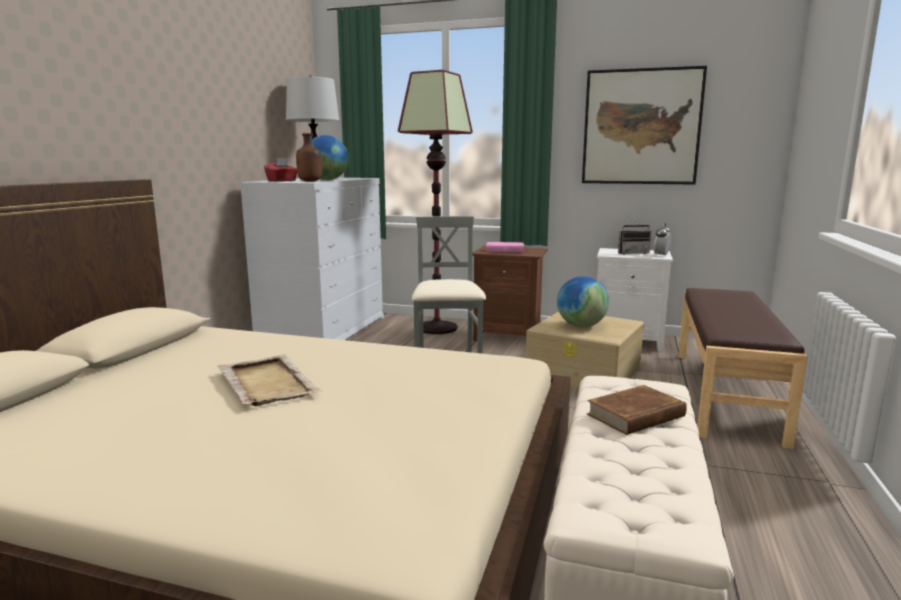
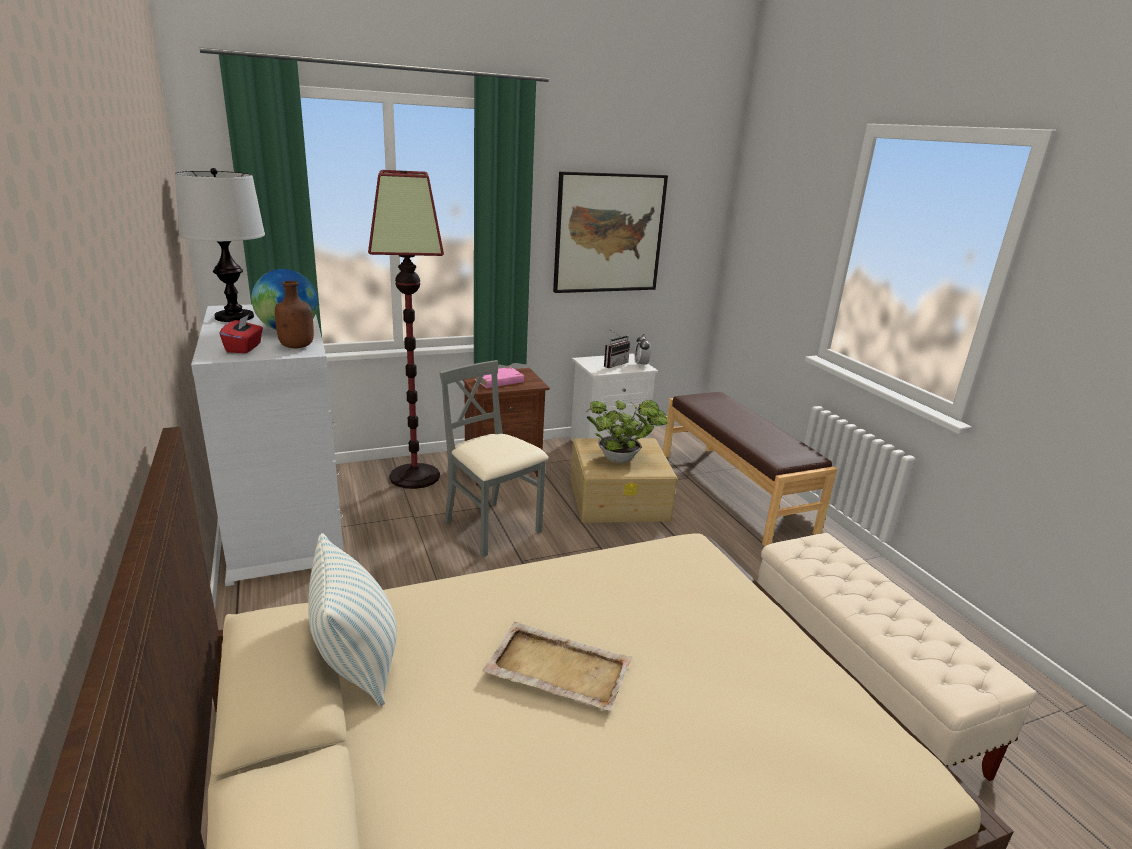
camera: 40 degrees left, 10 degrees up
globe [557,276,609,327] -> potted plant [586,400,668,463]
brown book [587,385,687,435] -> none
none -> pillow [308,533,397,706]

